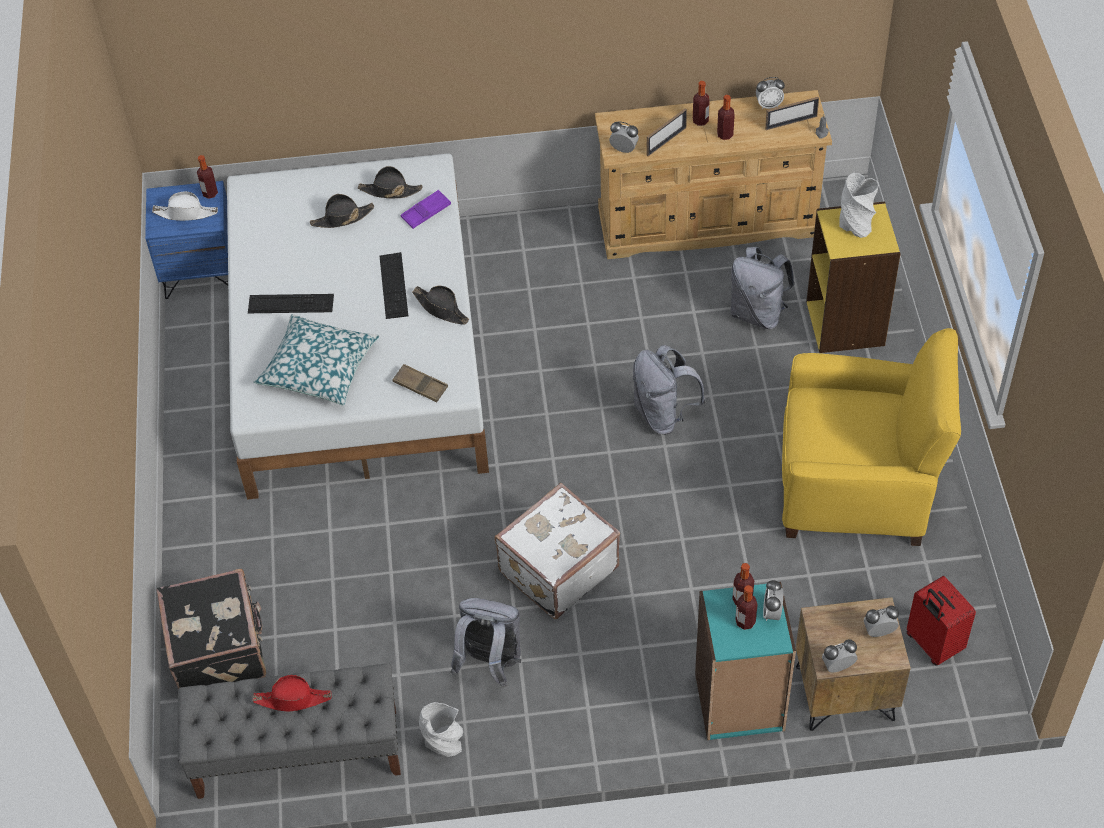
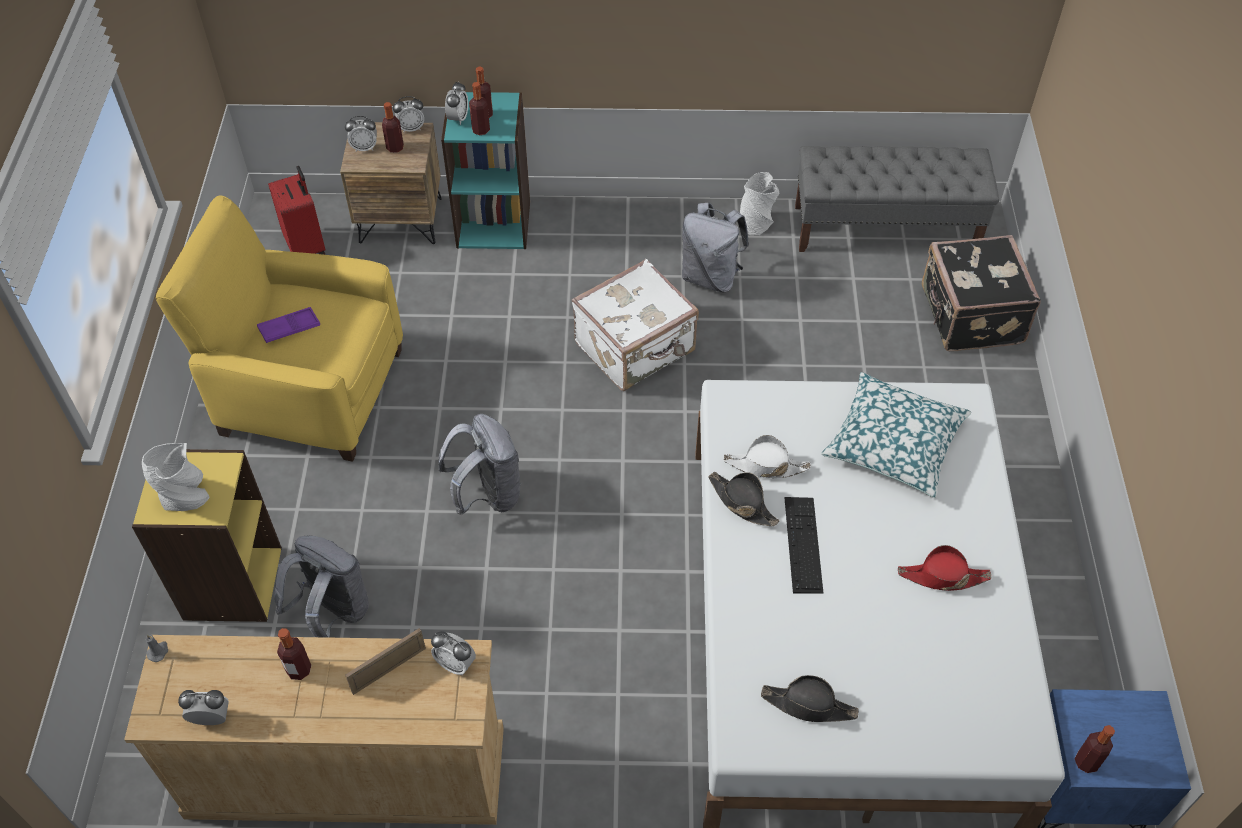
camera: 175 degrees left, 0 degrees up
white hat [152,191,218,221] -> white hat moved to [724,435,810,478]
keyboard [248,294,334,313] -> none
red hat [253,675,332,711] -> red hat moved to [898,545,992,591]
black hat [310,194,374,228] -> none
brown tray [392,364,448,402] -> none
purple tray [401,190,451,229] -> purple tray moved to [257,307,320,343]
bottle [693,81,710,126] -> bottle moved to [382,102,404,153]
picture frame [765,97,819,130] -> none

